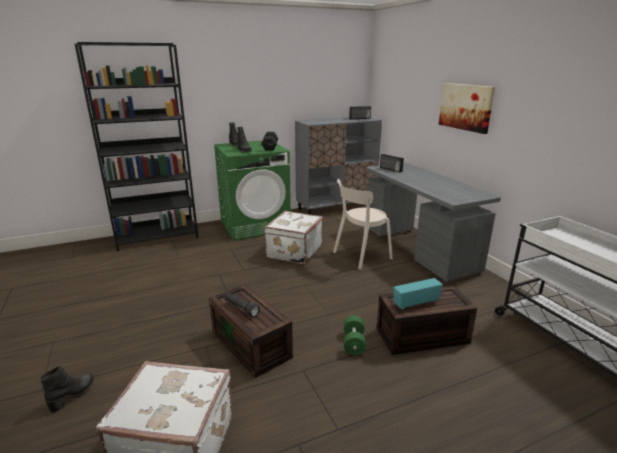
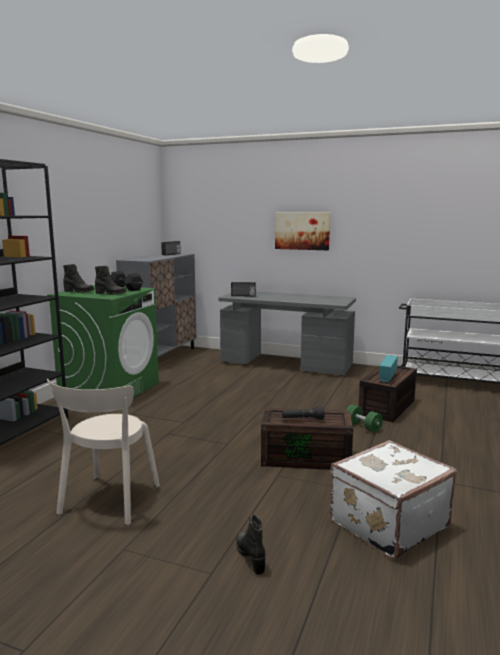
camera: 45 degrees left, 10 degrees down
white suitcase [264,211,323,264] -> none
beige chair [333,179,393,270] -> beige chair moved to [47,379,160,525]

